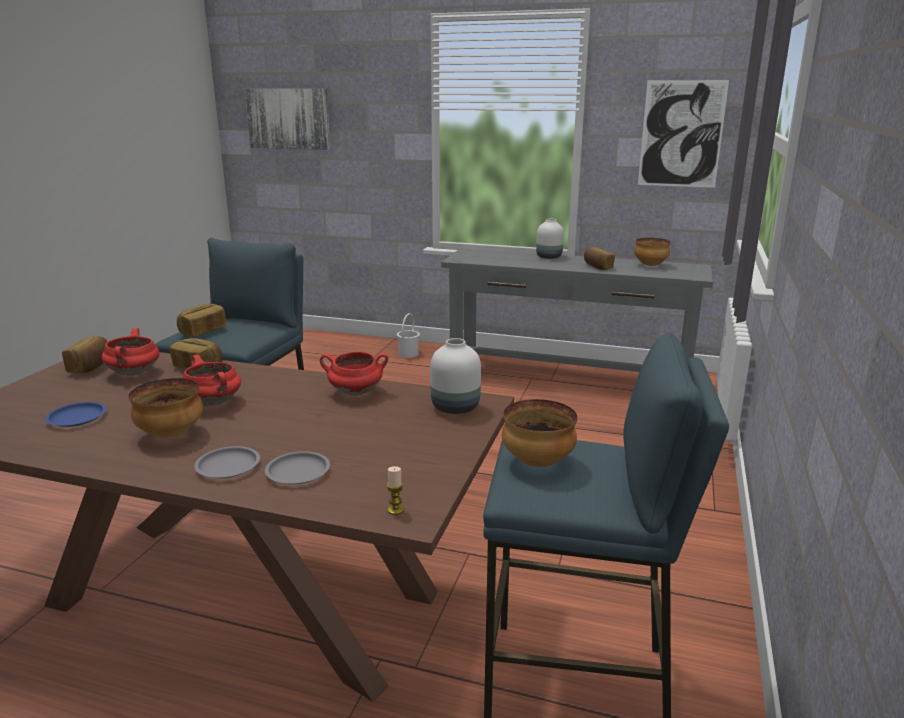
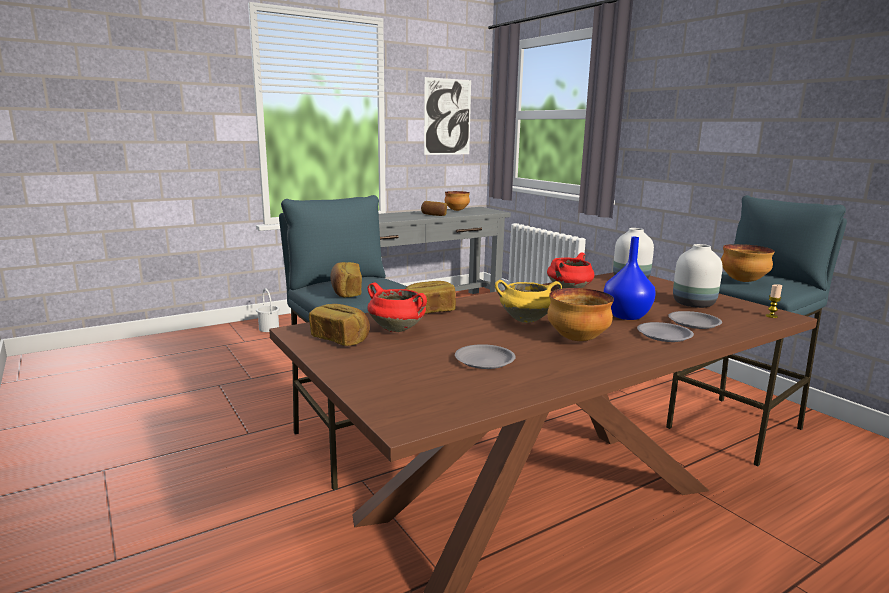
camera: 50 degrees left, 5 degrees down
blue plate [45,402,106,427] -> grey plate [455,344,516,369]
red cooking pot [182,355,241,407] -> yellow cooking pot [495,280,562,323]
picture [245,89,330,150] -> none
white vase [536,219,564,259] -> white vase moved to [673,244,723,308]
none -> blue vase [604,237,656,320]

